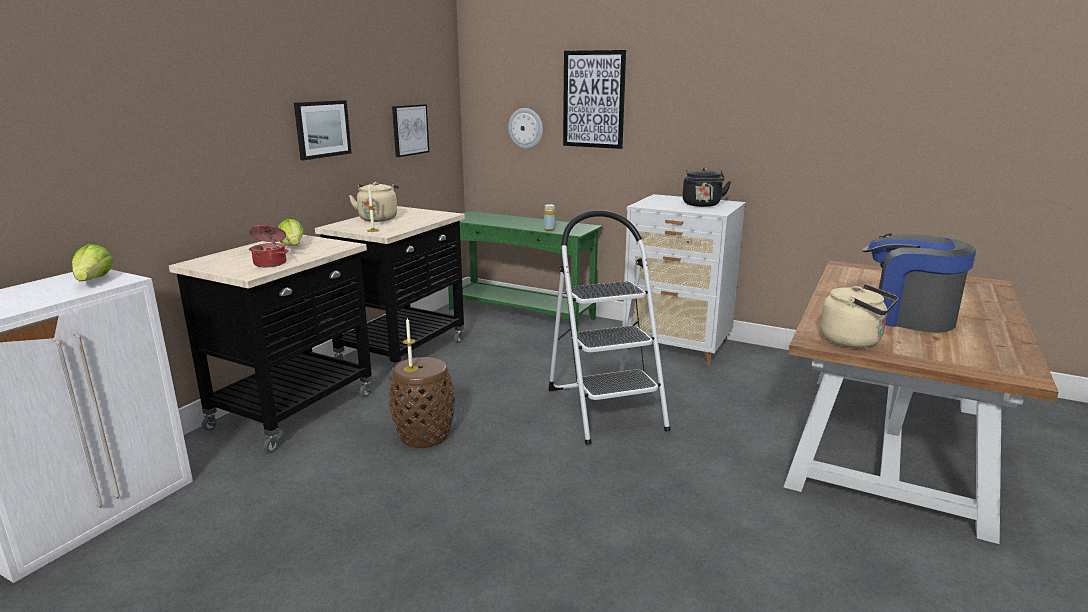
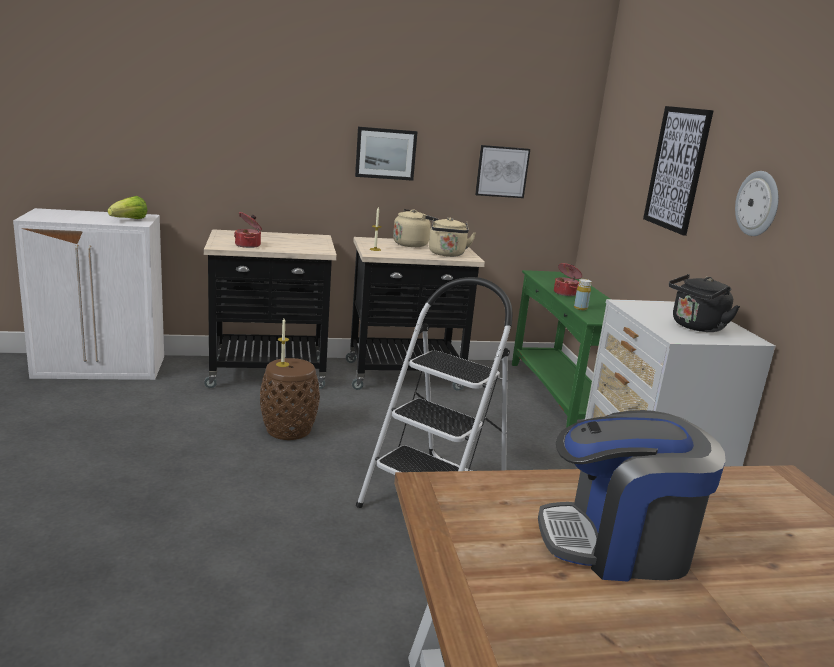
camera: 50 degrees right, 0 degrees up
lettuce [278,219,304,246] -> none
wall clock [508,108,543,149] -> wall clock moved to [735,171,779,236]
beige kettle [820,284,898,348] -> beige kettle moved to [429,217,476,257]
coffee machine [862,233,976,333] -> coffee machine turned 90 degrees counterclockwise [538,410,725,582]
none -> cooking pot [554,263,582,296]

